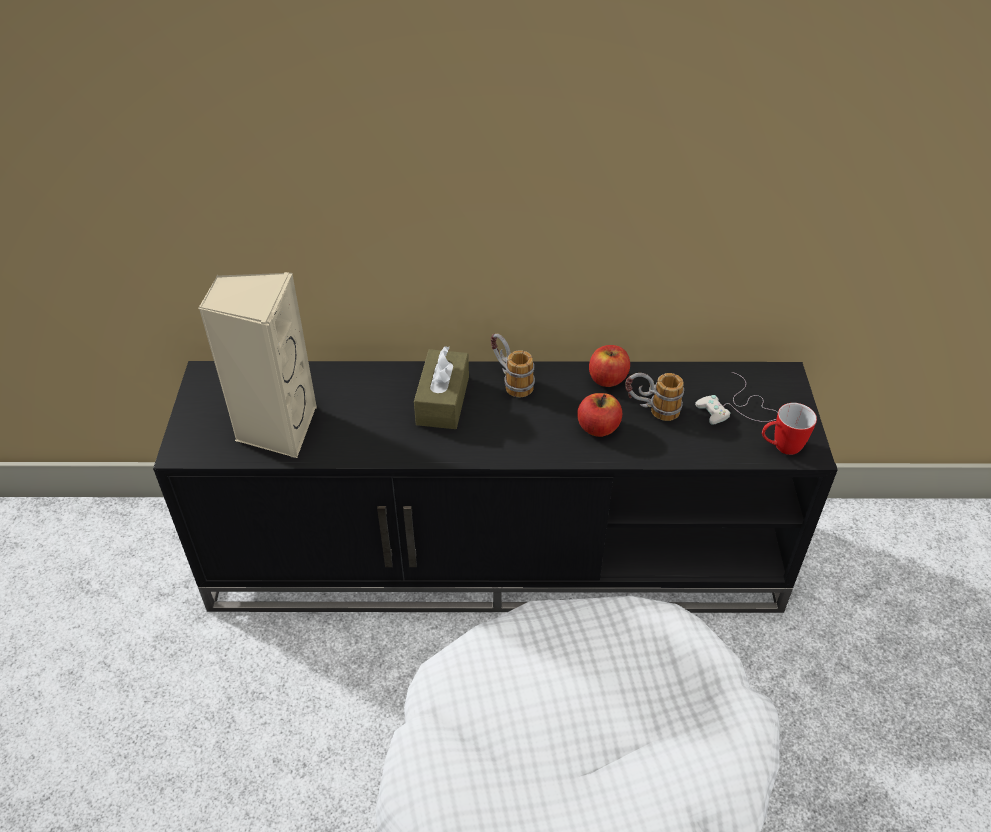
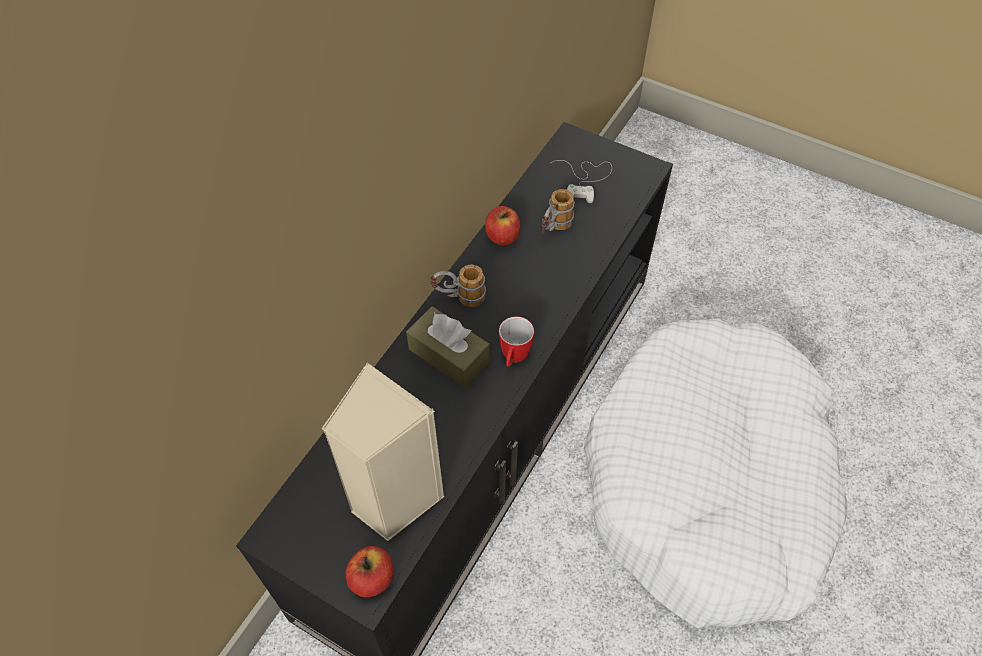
camera: 60 degrees left, 10 degrees up
apple [577,393,622,437] -> apple moved to [345,546,393,597]
mug [762,403,817,455] -> mug moved to [499,316,534,367]

